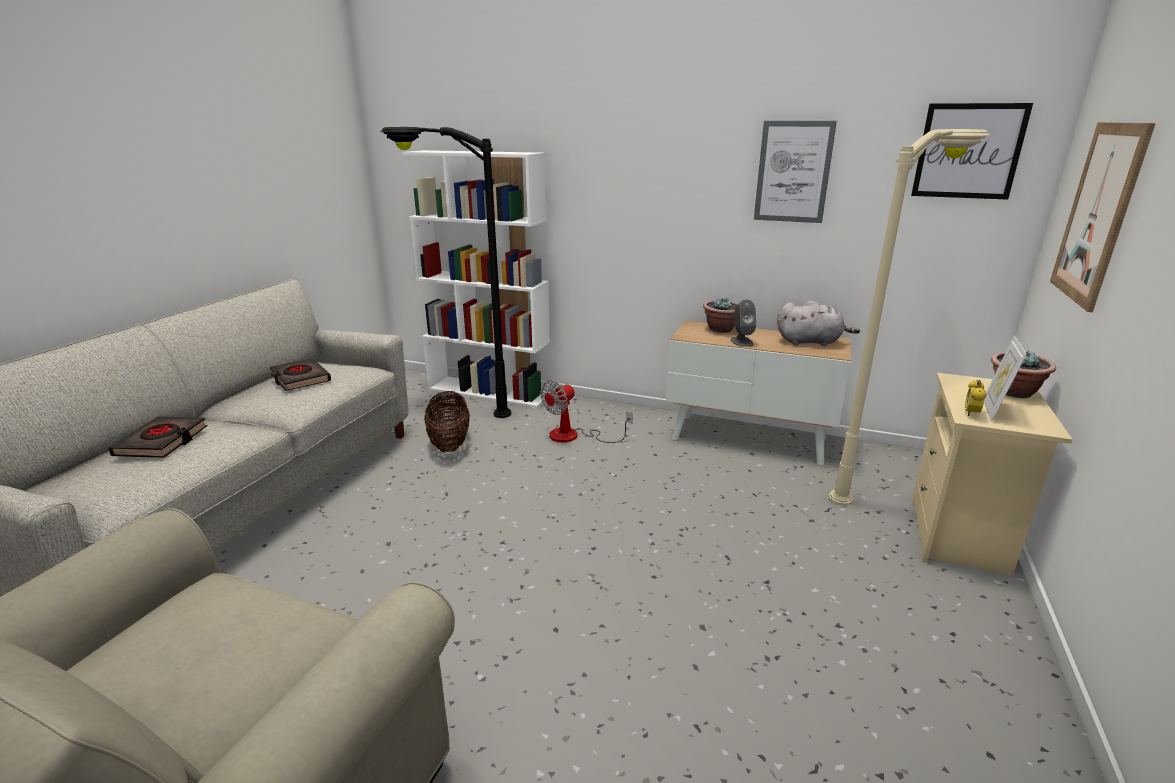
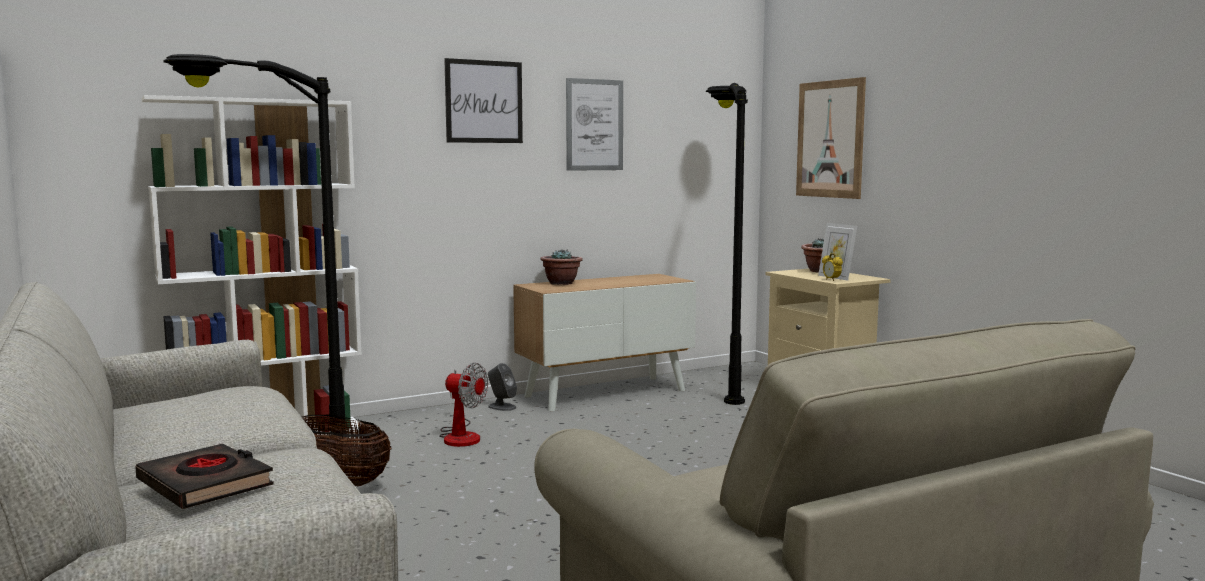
camera: 50 degrees left, 15 degrees down
black book [269,358,331,391] -> none
fan [541,380,633,443] -> fan turned 60 degrees counterclockwise [439,363,488,447]
grey speaker [730,300,756,347] -> grey speaker moved to [488,363,517,411]
grey plush toy [777,301,860,346] -> none
beige floor lamp [829,129,990,505] -> black floor lamp [706,83,748,405]
picture [911,103,1033,200] -> picture moved to [444,58,523,143]

